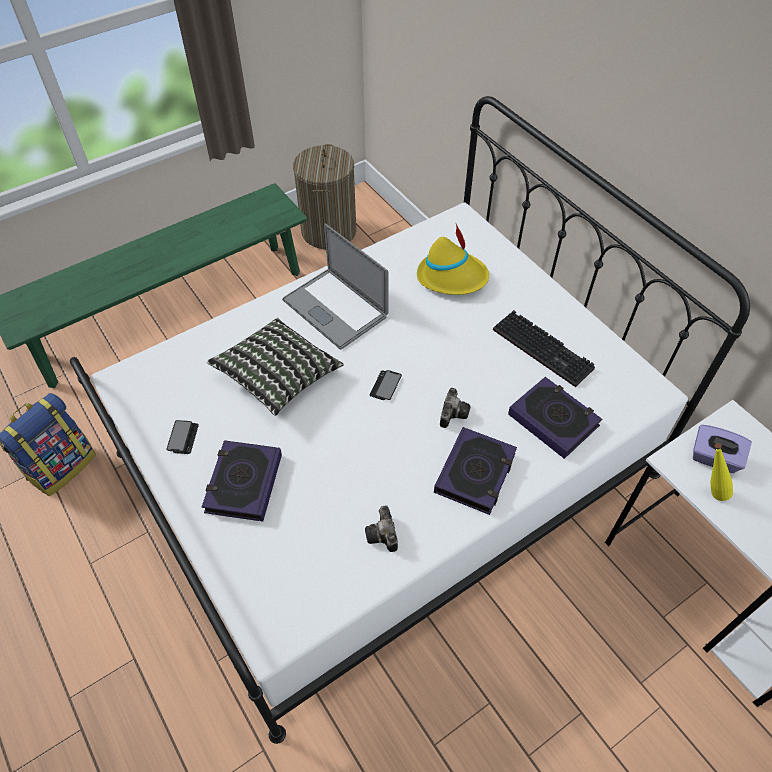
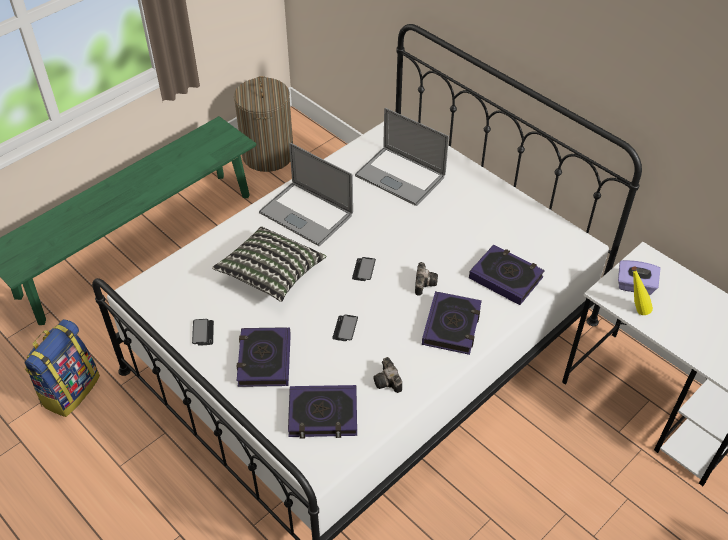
camera: 10 degrees left, 5 degrees down
yellow hat [417,224,489,295] -> laptop [355,108,449,206]
keyboard [493,310,595,387] -> none
none -> book [288,385,357,439]
none -> phone [332,315,358,341]

